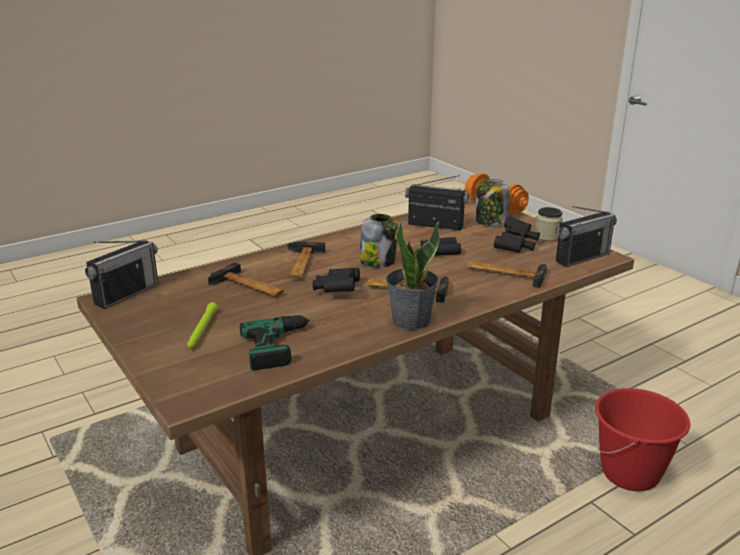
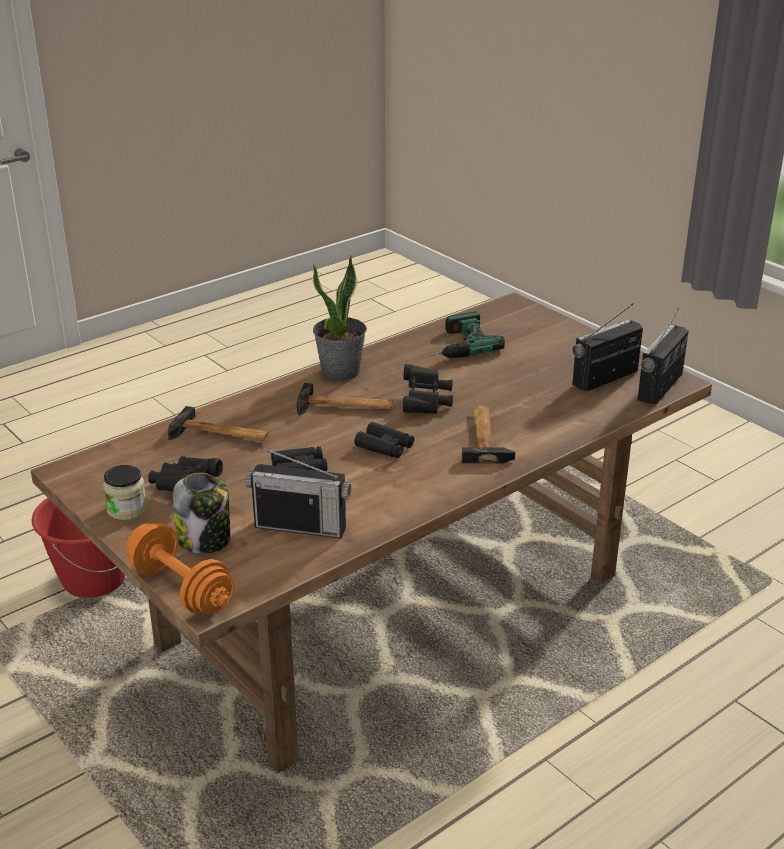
camera: 175 degrees right, 5 degrees up
green flashlight [187,302,218,349] -> none
hammer [208,262,284,296] -> none
jar [359,214,398,268] -> black binoculars [354,422,414,458]
radio [556,206,617,267] -> radio moved to [572,303,643,391]

